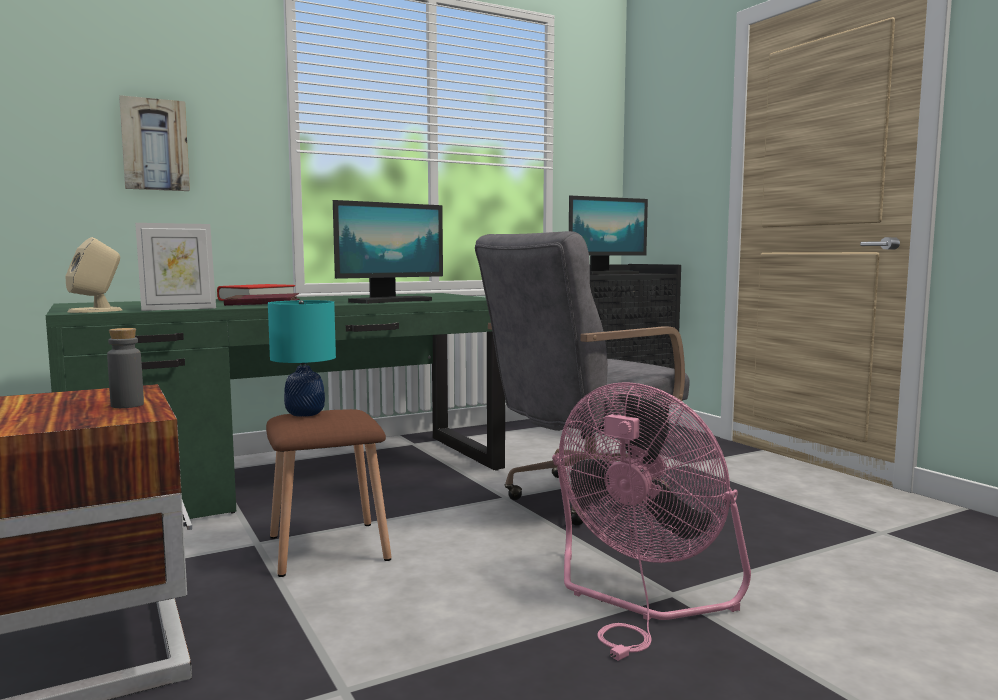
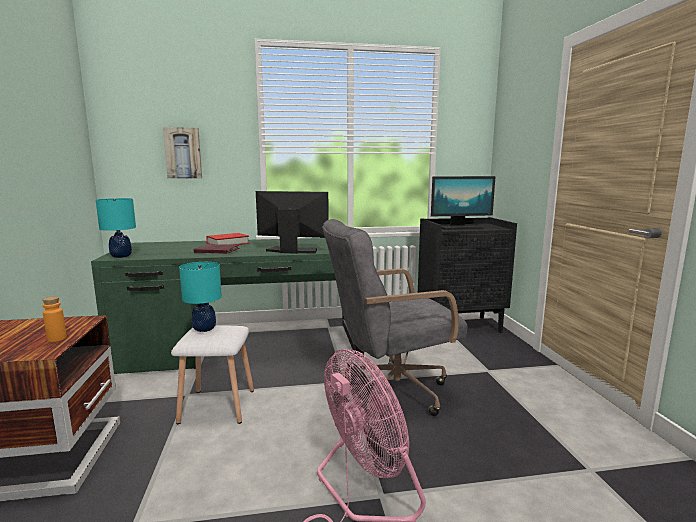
camera: 20 degrees right, 5 degrees up
beige speaker [66,237,122,313] -> turquoise table lamp [96,198,136,258]
grey bottle [107,328,144,408] -> orange bottle [43,296,67,342]
picture frame [135,223,216,311] -> none
brown stool [266,409,392,577] -> white stool [171,325,254,424]
monitor [333,200,443,304] -> monitor turned 150 degrees counterclockwise [256,191,329,254]

